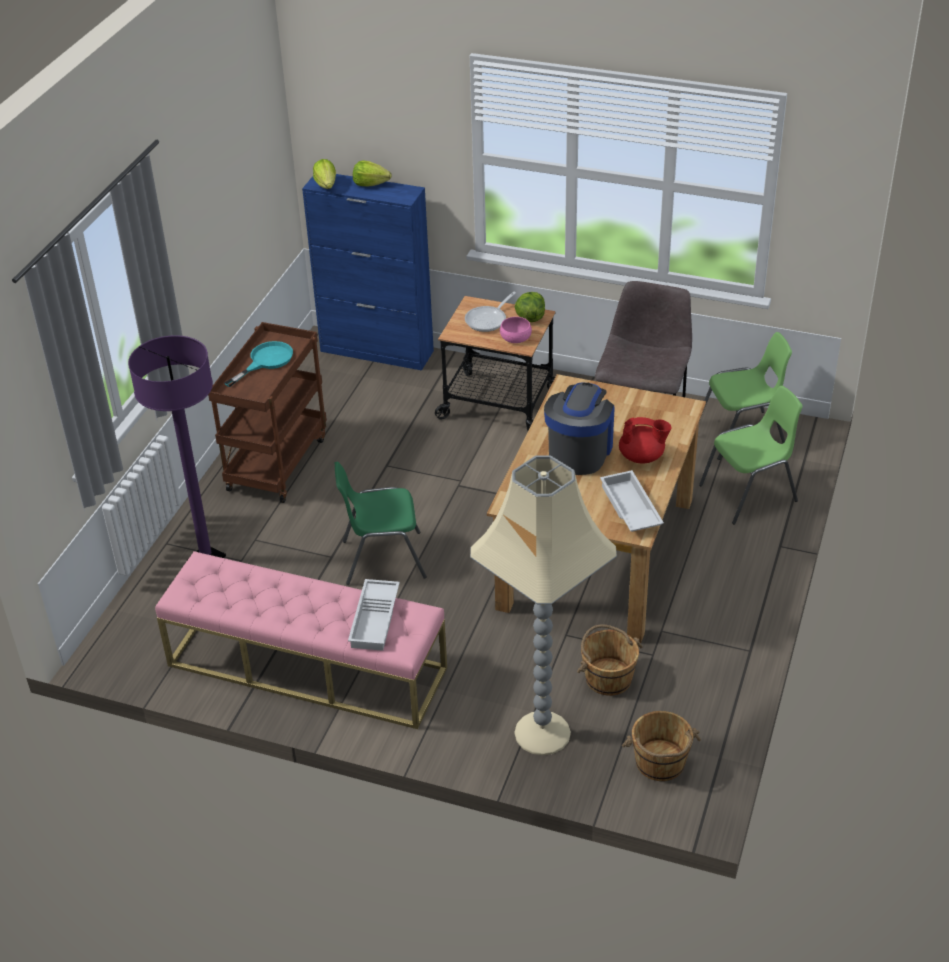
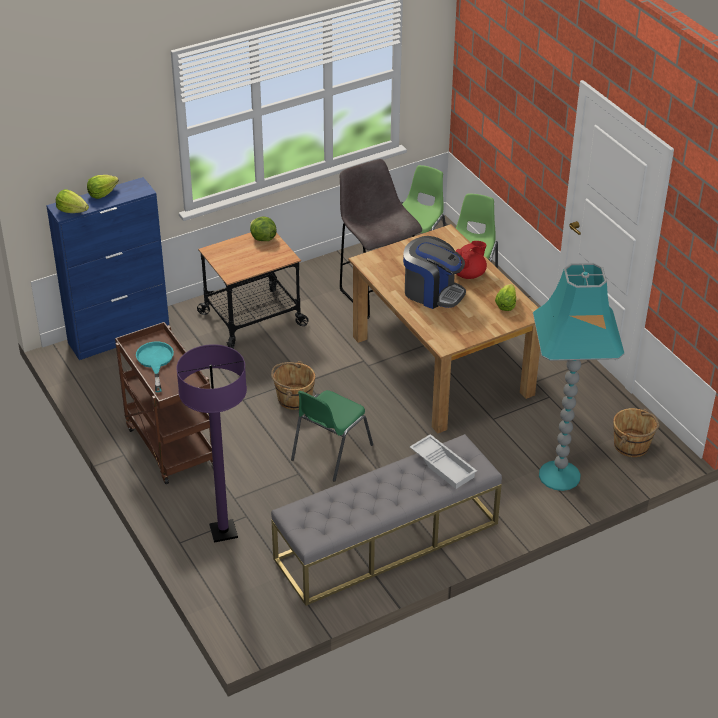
camera: 50 degrees left, 0 degrees up
pink bench [155,551,447,729] -> grey bench [271,434,502,606]
frying pan [465,292,516,332] -> none
beige floor lamp [470,455,617,755] -> turquoise floor lamp [533,263,625,491]
pink bowl [500,317,532,343] -> none
coffee machine [544,383,614,475] -> coffee machine turned 150 degrees clockwise [403,236,466,309]
brown bucket [577,624,643,696] -> brown bucket moved to [271,361,315,410]
white tray [600,470,664,532] -> lettuce [495,284,516,311]

